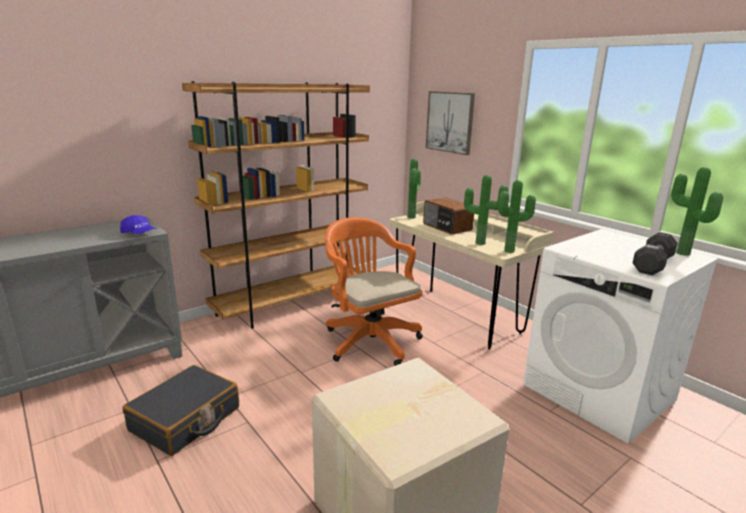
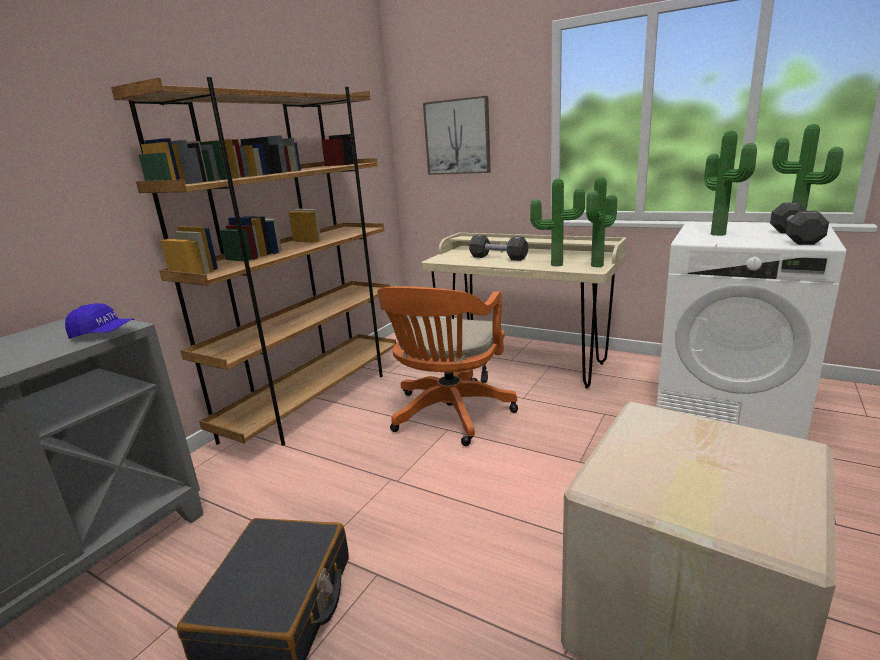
camera: 20 degrees left, 0 degrees up
orange office chair [325,217,423,366] -> orange office chair turned 105 degrees counterclockwise [377,286,518,446]
potted plant [407,159,421,219] -> potted plant moved to [704,130,757,236]
radio [423,197,474,235] -> black dumbbell [469,235,528,261]

